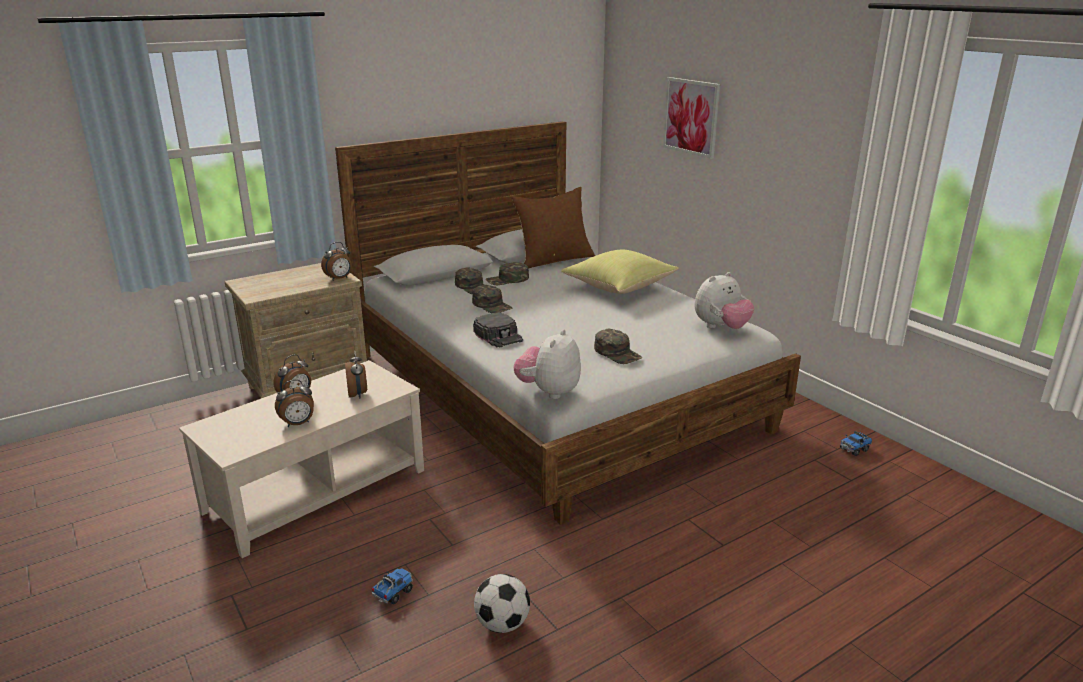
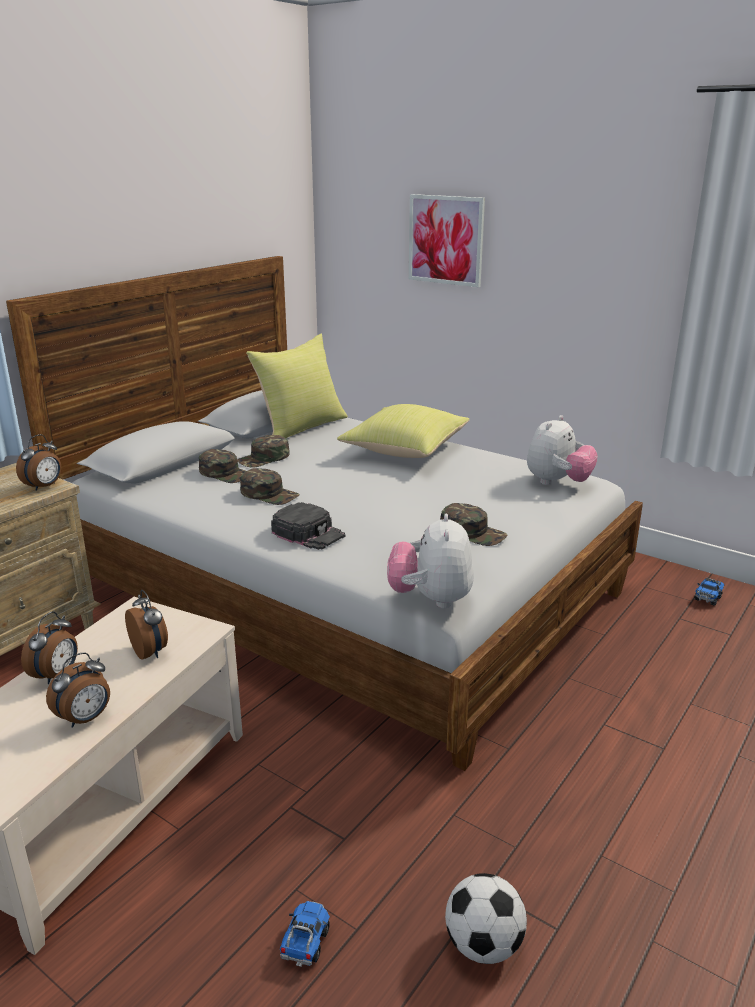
camera: 20 degrees left, 0 degrees up
brown pillow [511,187,595,269] -> yellow pillow [246,334,348,438]

